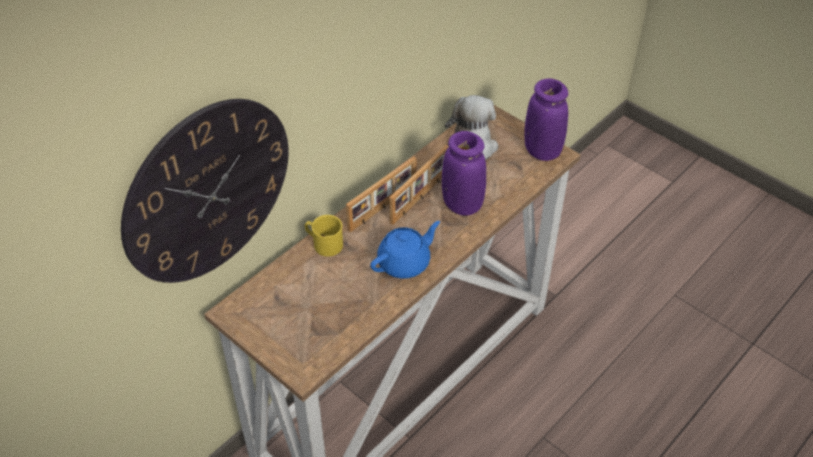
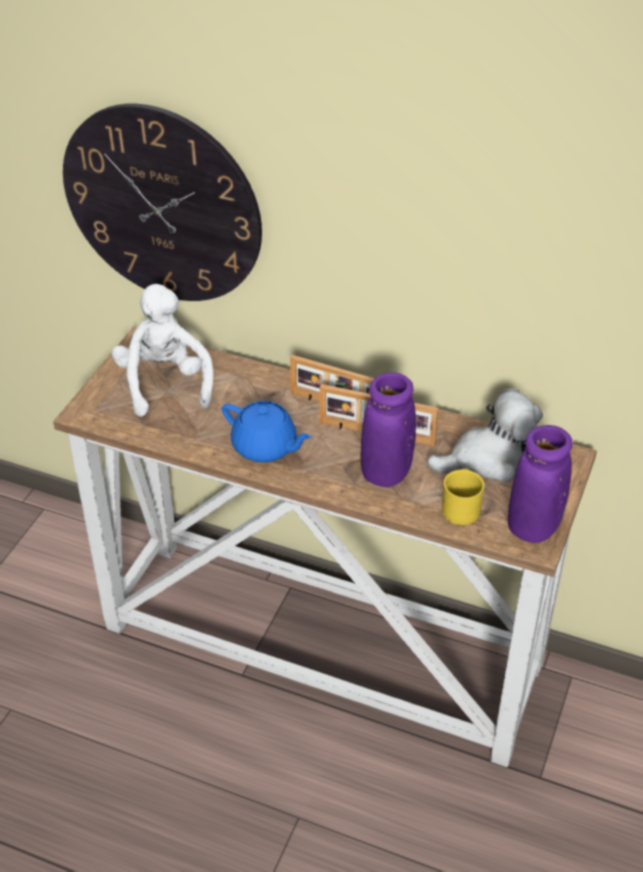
camera: 70 degrees right, 5 degrees down
yellow mug [305,215,343,257] -> yellow mug moved to [442,468,485,525]
none -> white plush toy [112,284,214,417]

